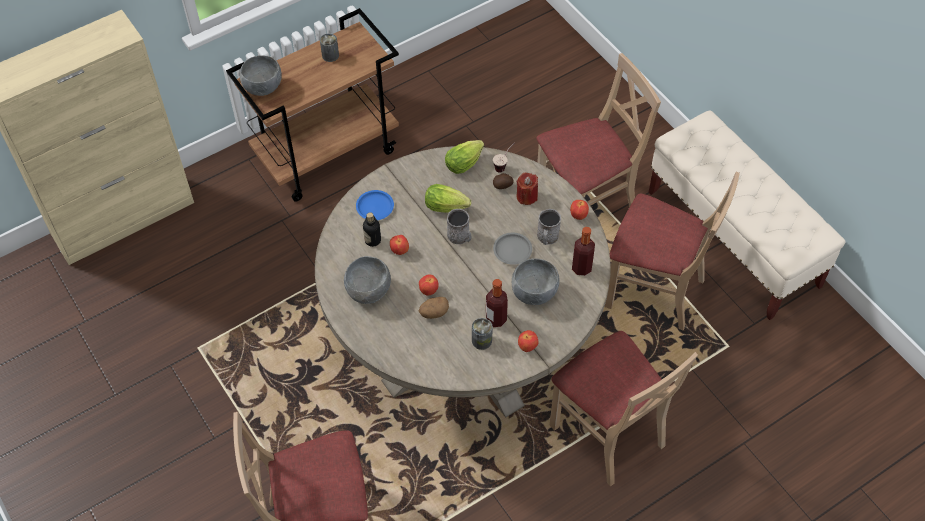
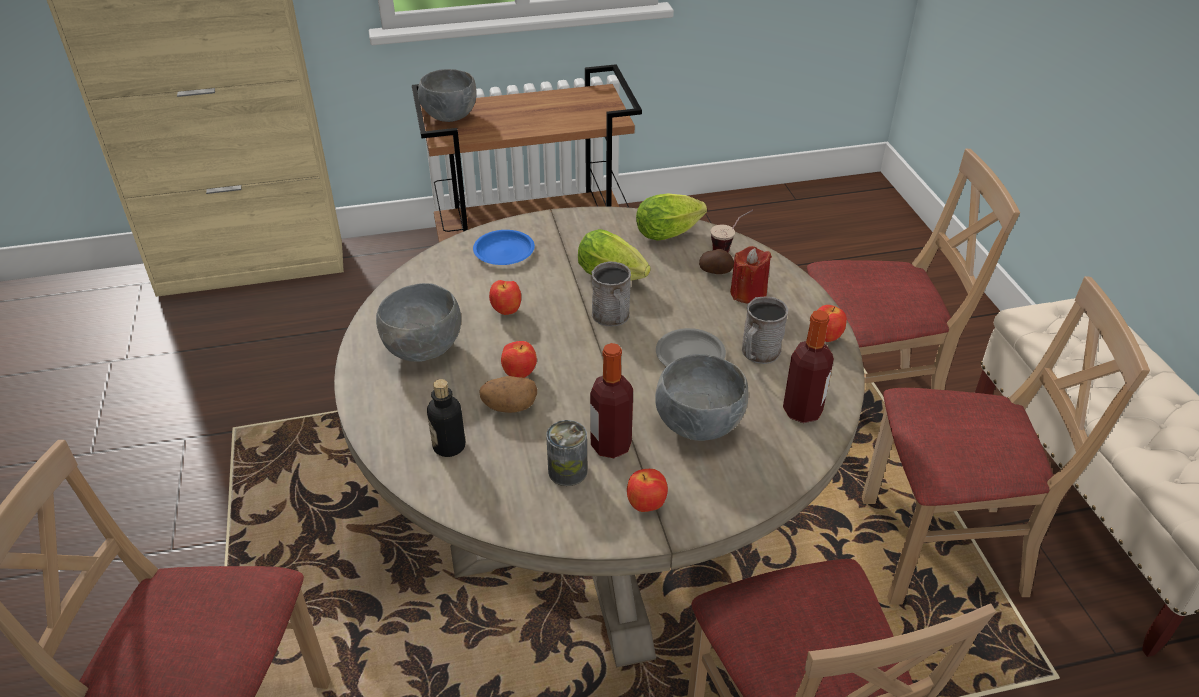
camera: 20 degrees right, 15 degrees down
can [320,33,339,62] -> none
bottle [363,212,381,247] -> bottle moved to [427,379,465,457]
beige chair [604,172,740,330] -> beige chair turned 45 degrees counterclockwise [862,276,1150,604]

